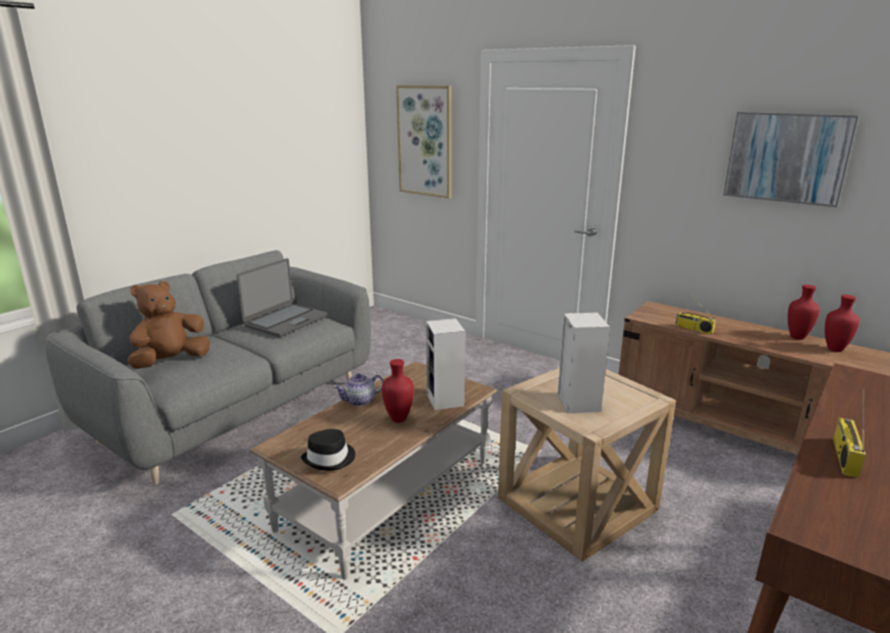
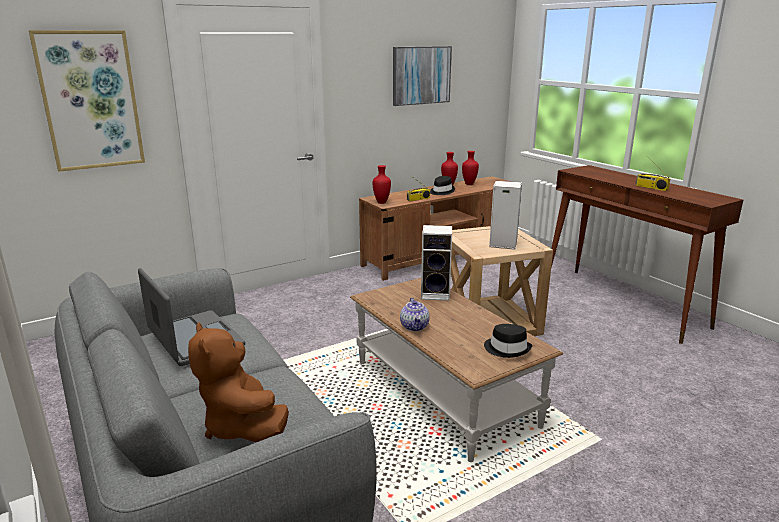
camera: 70 degrees left, 0 degrees up
red vase [382,359,414,423] -> red vase moved to [373,165,391,204]
none -> black hat [430,176,455,195]

